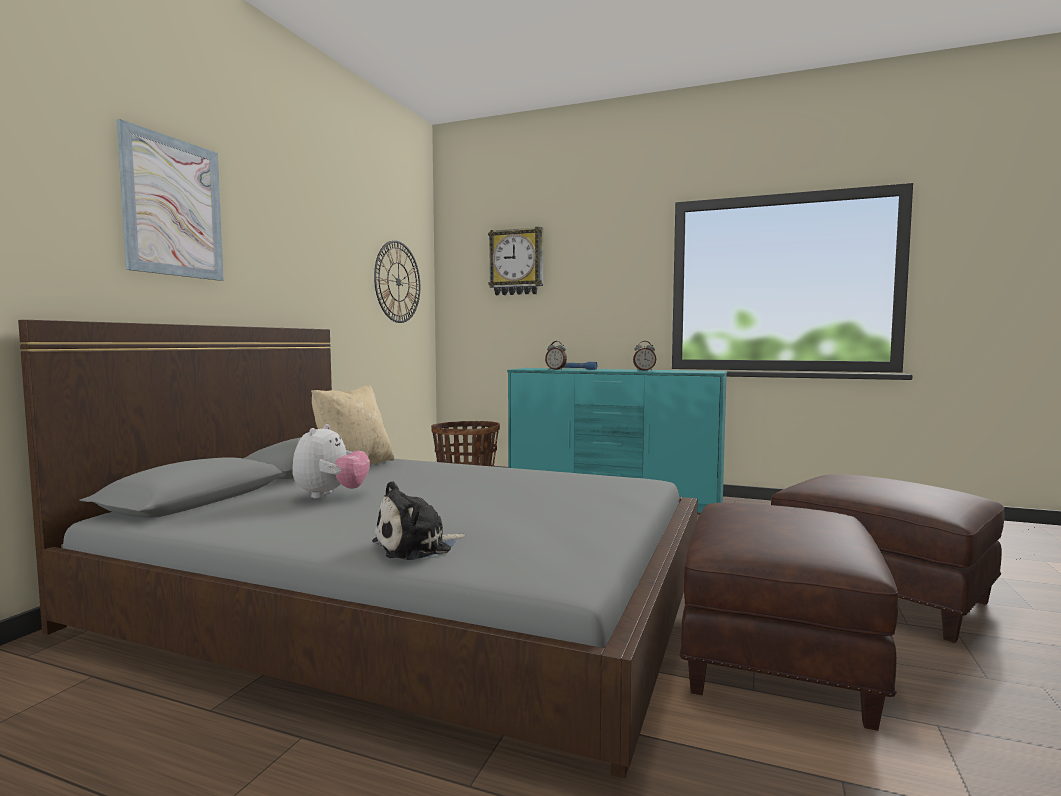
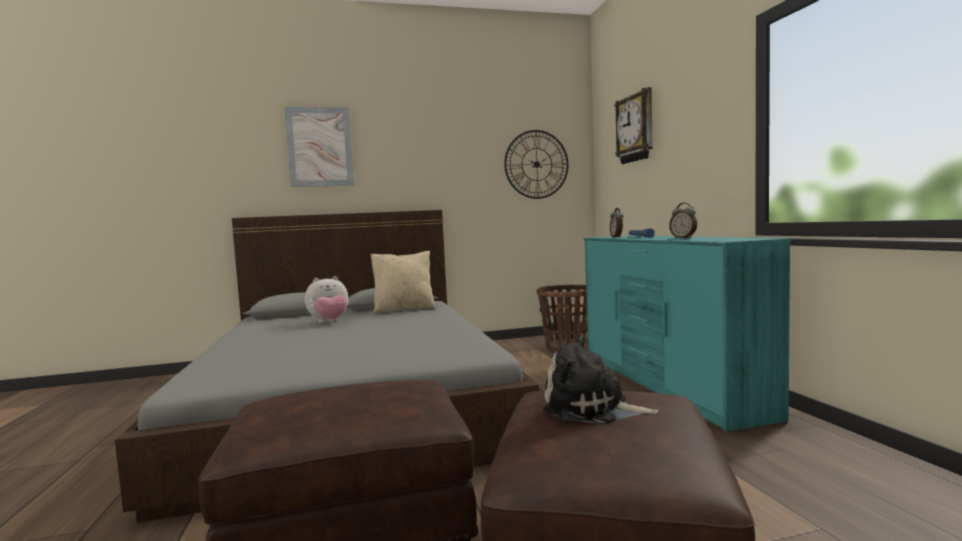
camera: 55 degrees right, 0 degrees up
plush toy [372,481,465,560] -> plush toy moved to [543,334,659,424]

